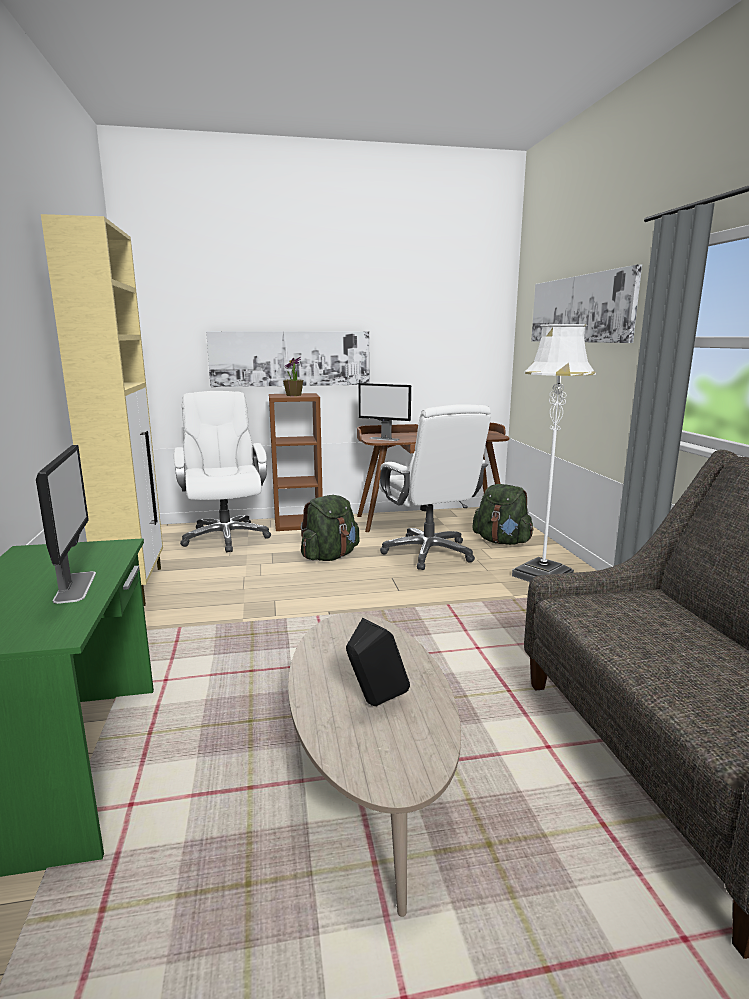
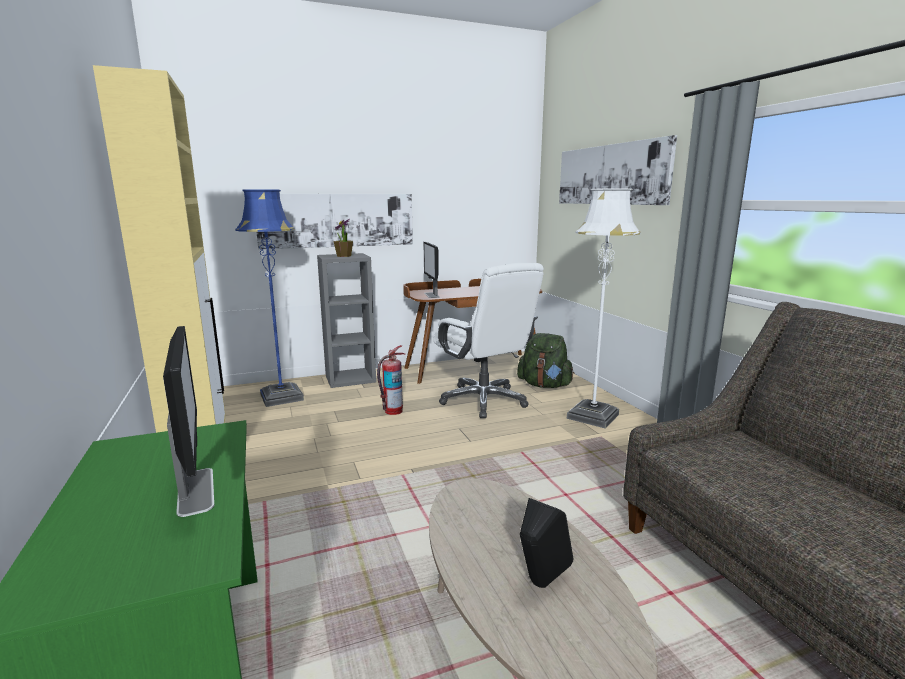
camera: 10 degrees left, 0 degrees up
white office chair [174,391,271,552] -> blue floor lamp [235,189,304,407]
brown bookcase [269,393,323,531] -> grey bookcase [317,253,376,388]
green backpack [301,495,360,561] -> fire extinguisher [377,345,405,415]
monitor [358,383,411,441] -> monitor turned 60 degrees clockwise [424,242,440,298]

